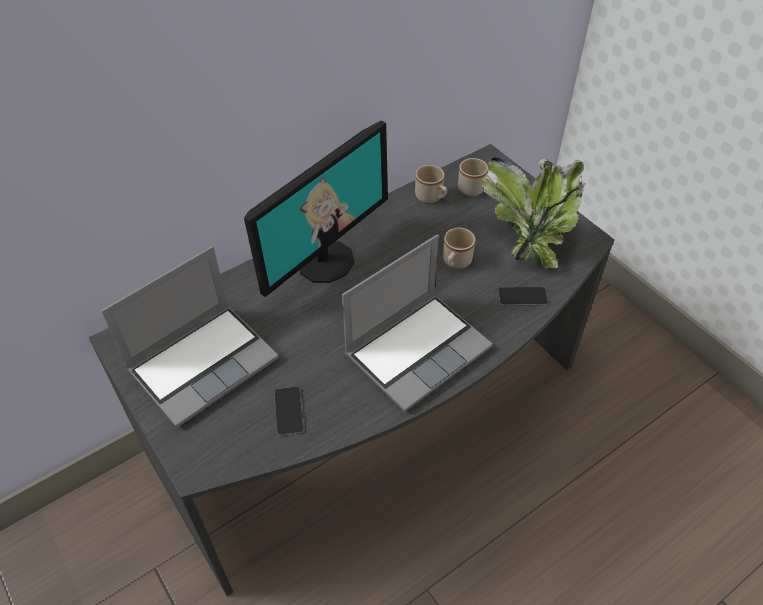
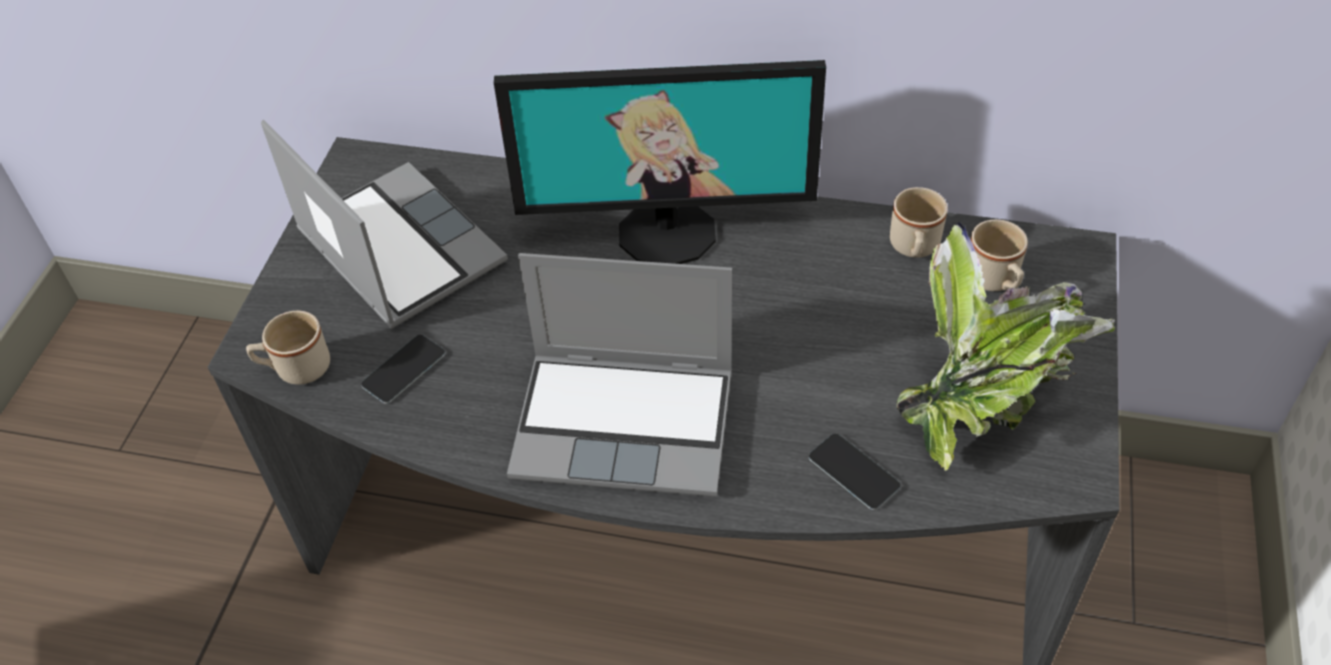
camera: 50 degrees right, 0 degrees up
laptop [101,246,279,428] -> laptop turned 135 degrees counterclockwise [261,120,508,329]
beige mug [443,228,475,269] -> beige mug moved to [246,310,330,385]

